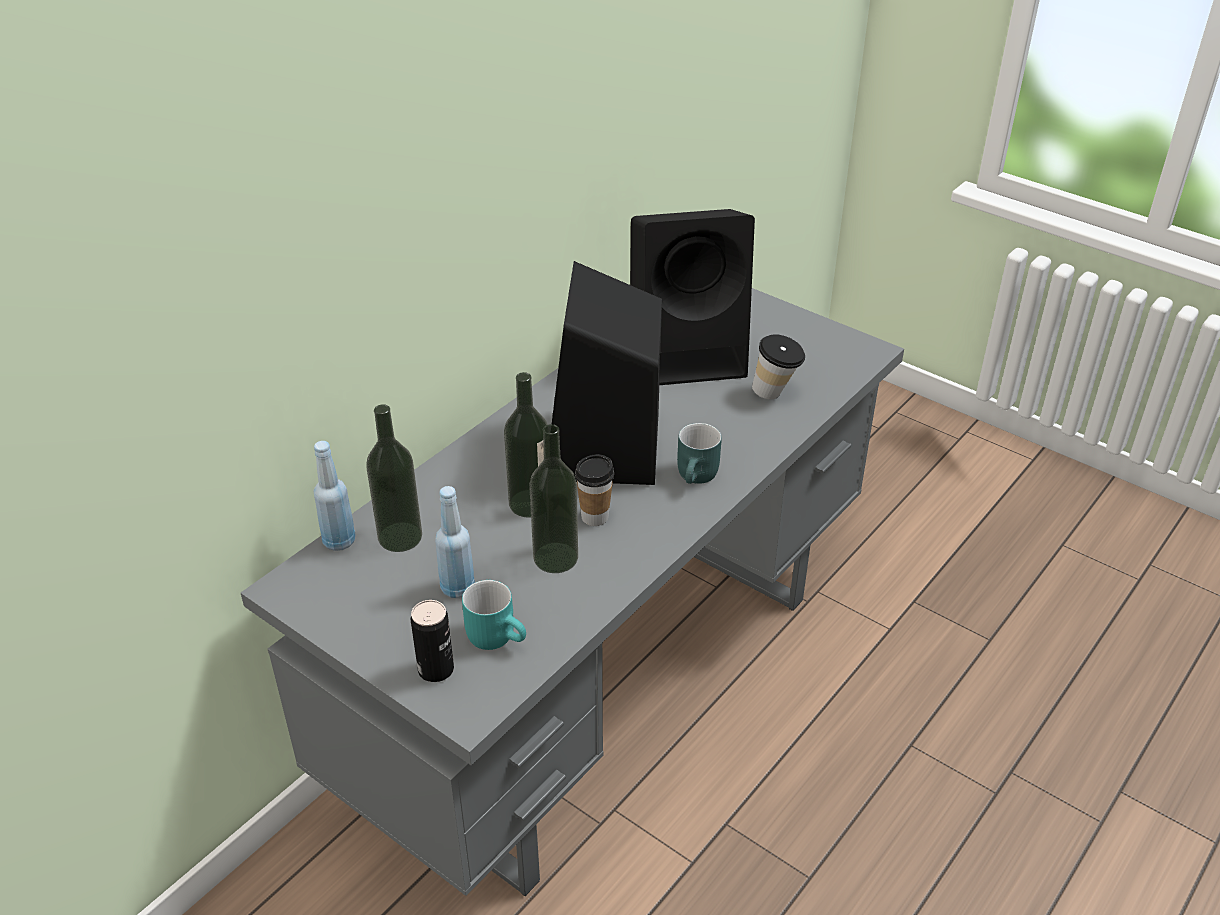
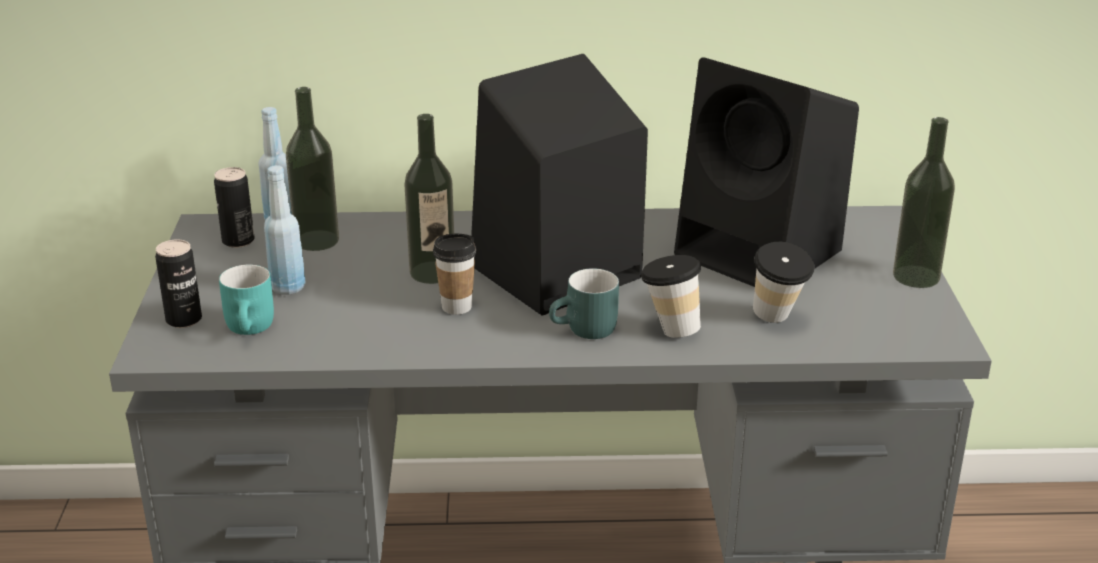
camera: 50 degrees right, 10 degrees down
bottle [529,424,578,573] -> bottle moved to [893,117,955,288]
none -> can [214,167,255,248]
none -> cup [641,255,701,338]

